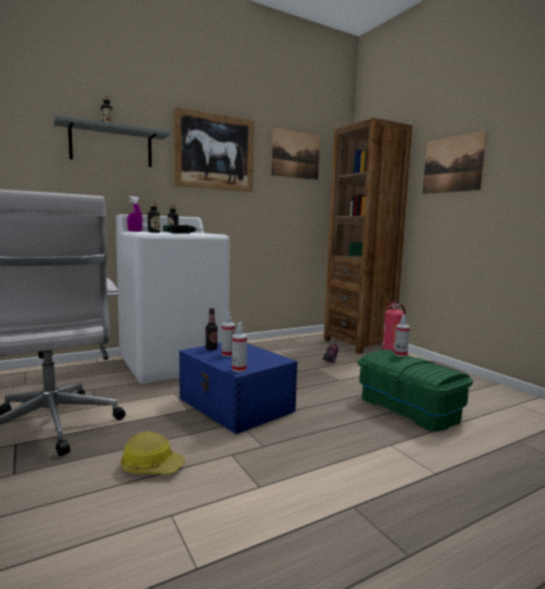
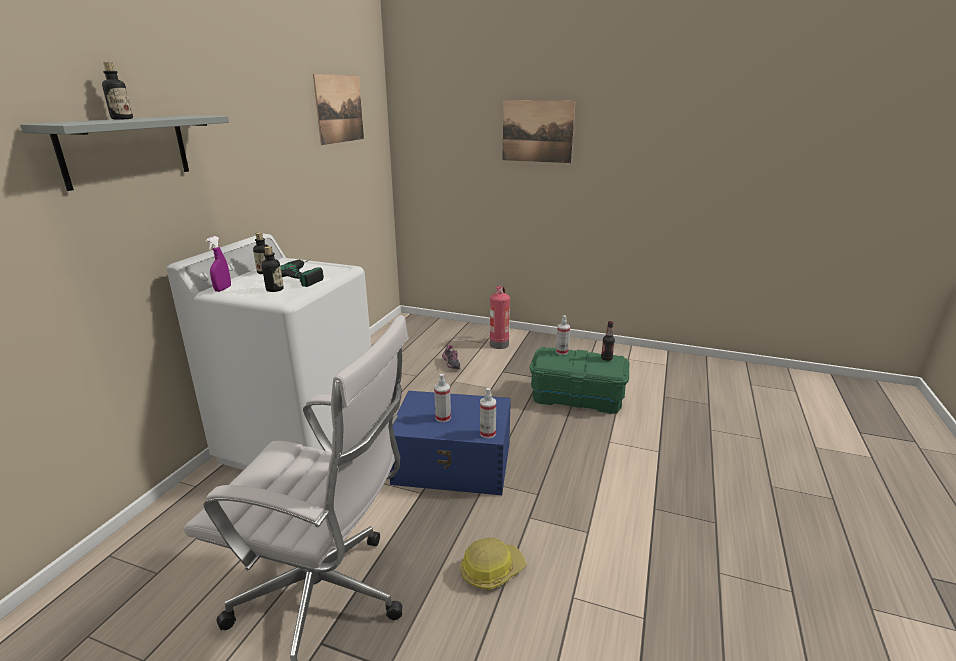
camera: 40 degrees left, 15 degrees up
picture [173,107,254,192] -> none
bottle [206,308,218,350] -> bottle moved to [601,321,615,361]
brown bookcase [324,118,412,354] -> none

